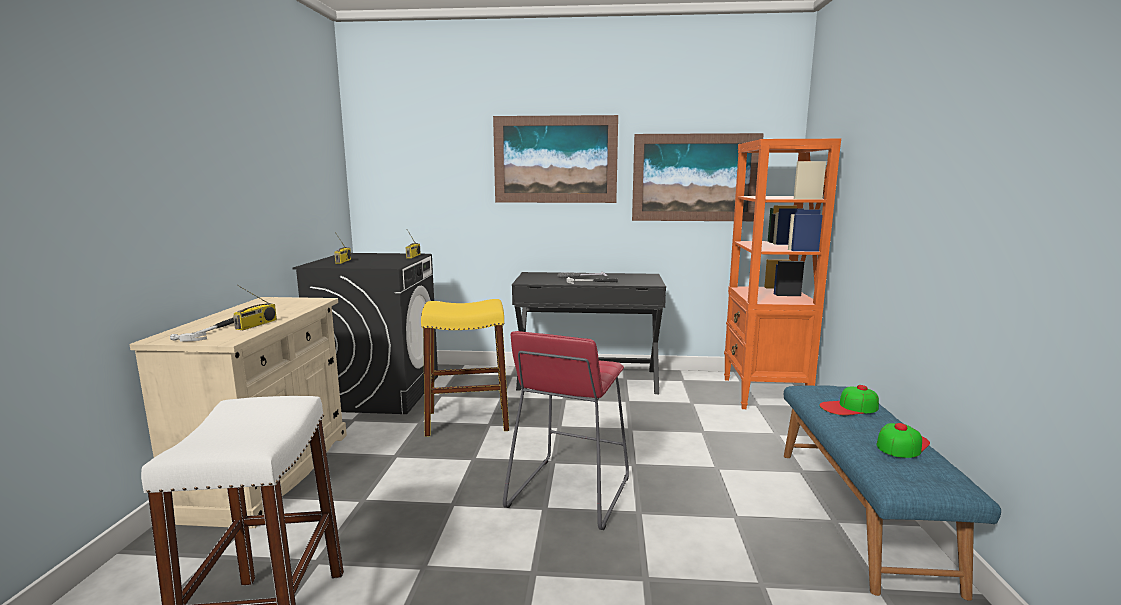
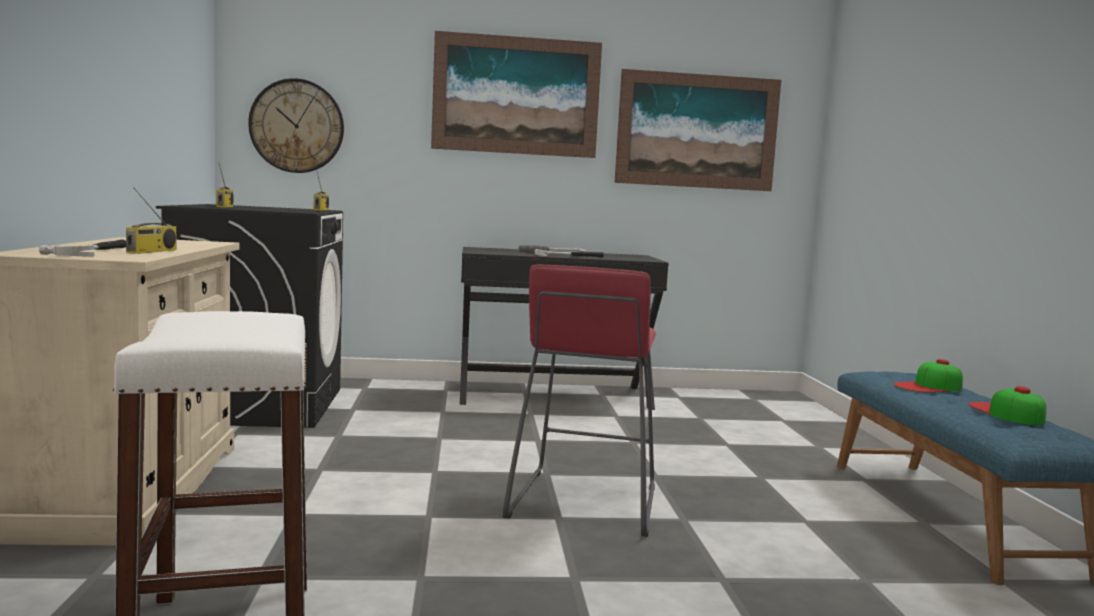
camera: 10 degrees left, 5 degrees down
yellow stool [421,299,509,437] -> none
orange bookcase [724,139,841,409] -> none
cap [877,423,930,458] -> cap turned 45 degrees counterclockwise [968,386,1046,425]
none -> wall clock [248,78,344,173]

